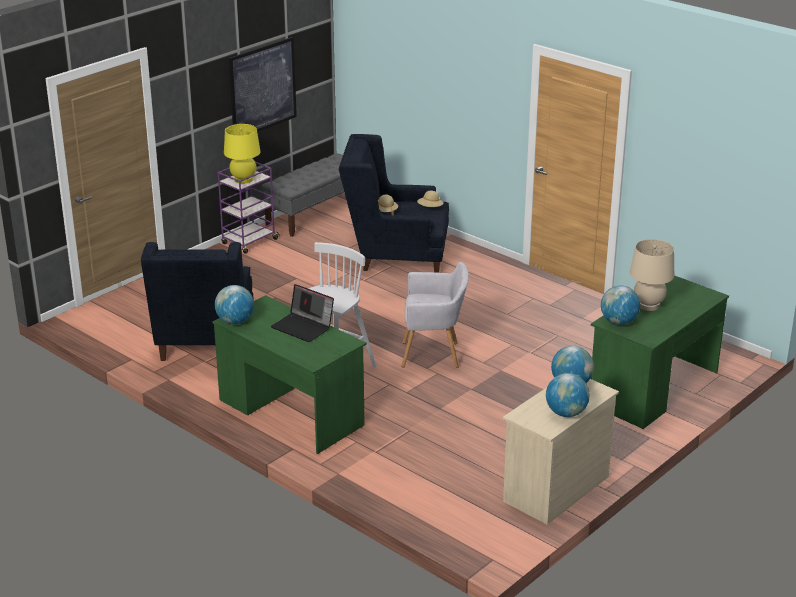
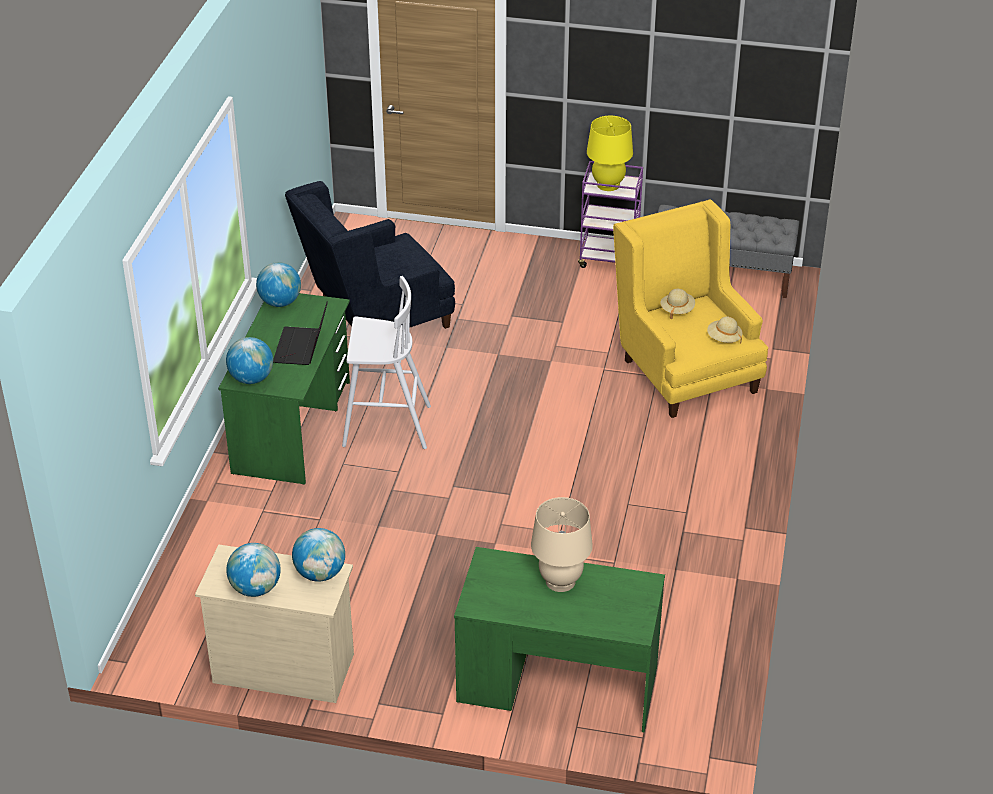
camera: 60 degrees right, 10 degrees up
picture [229,37,297,132] -> none
blue armchair [339,134,449,273] -> yellow armchair [613,199,768,418]
grey armchair [401,262,469,368] -> none
globe [601,285,640,325] -> globe moved to [226,337,273,384]

